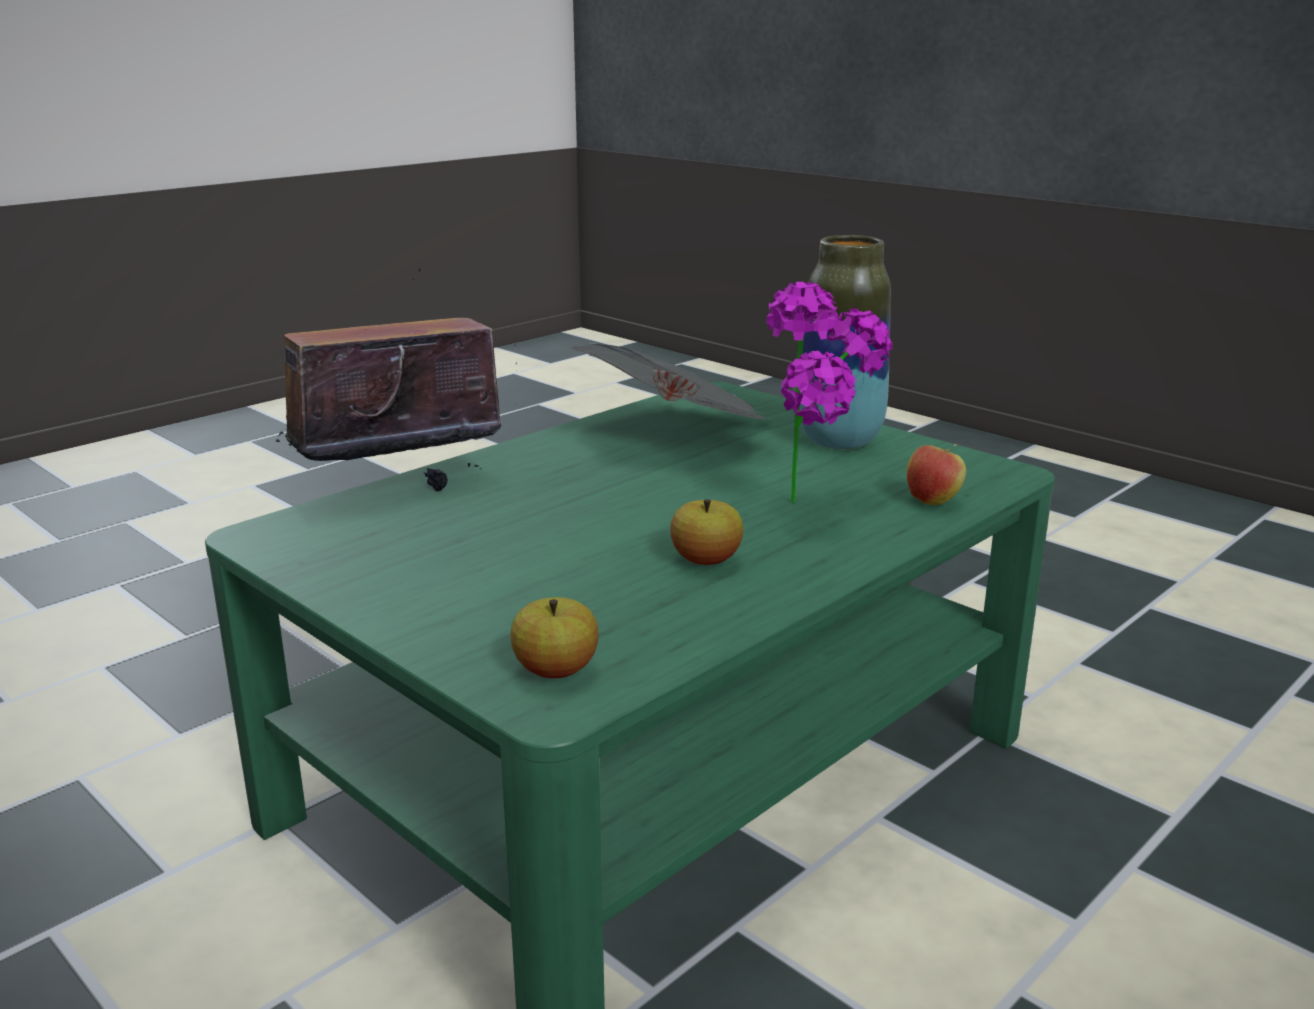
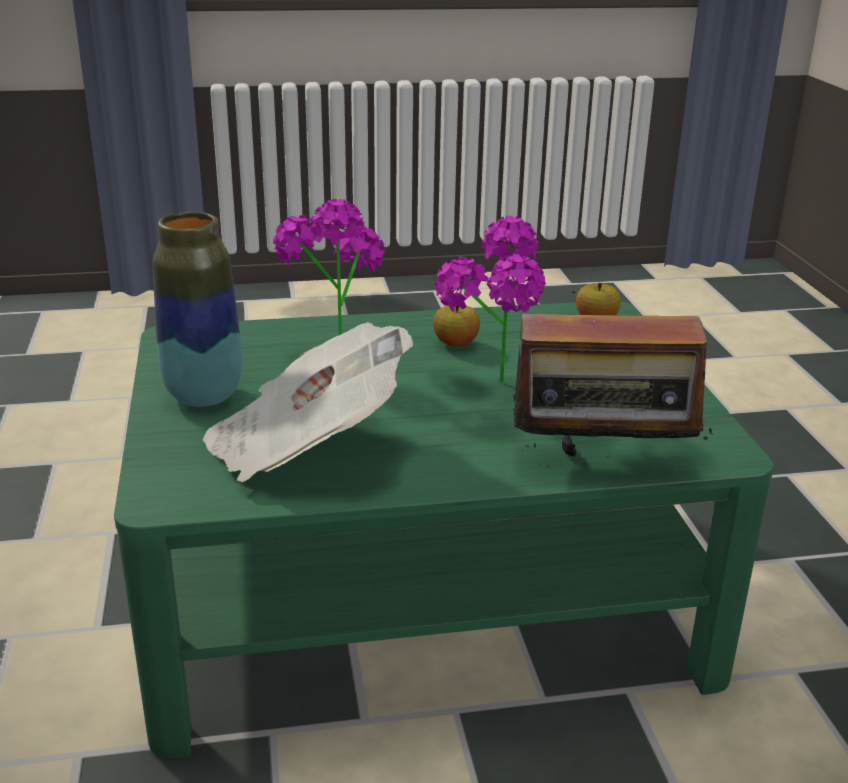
camera: 145 degrees left, 5 degrees up
apple [907,444,966,505] -> none
none -> potted plant [435,216,546,383]

